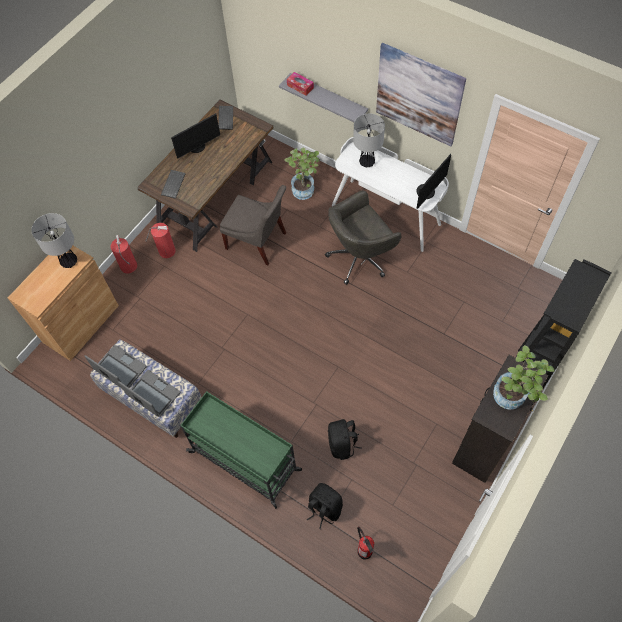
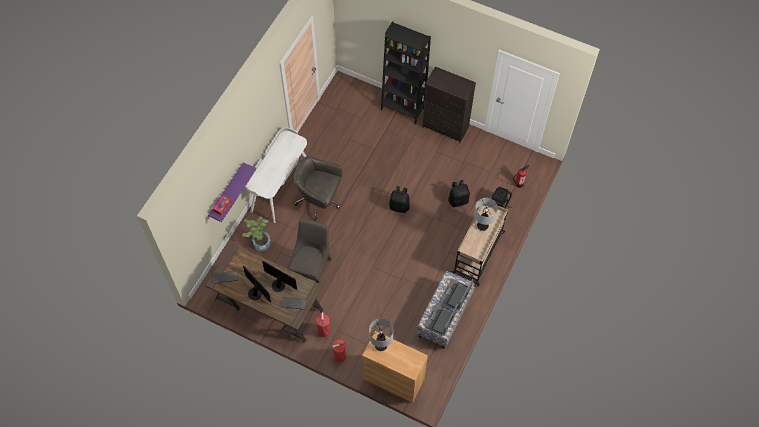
camera: 100 degrees left, 0 degrees up
green cart [180,391,302,509] -> beige cart [450,201,508,286]
grey shelf [279,73,368,122] -> purple shelf [208,162,256,222]
grey office chair [325,190,401,285] -> grey office chair turned 150 degrees clockwise [294,156,342,221]
table lamp [353,114,385,167] -> table lamp moved to [474,198,498,231]
picture [376,43,466,146] -> none
monitor [416,154,451,209] -> monitor moved to [262,261,297,292]
potted plant [493,345,555,410] -> none
none -> black backpack [389,186,410,213]

